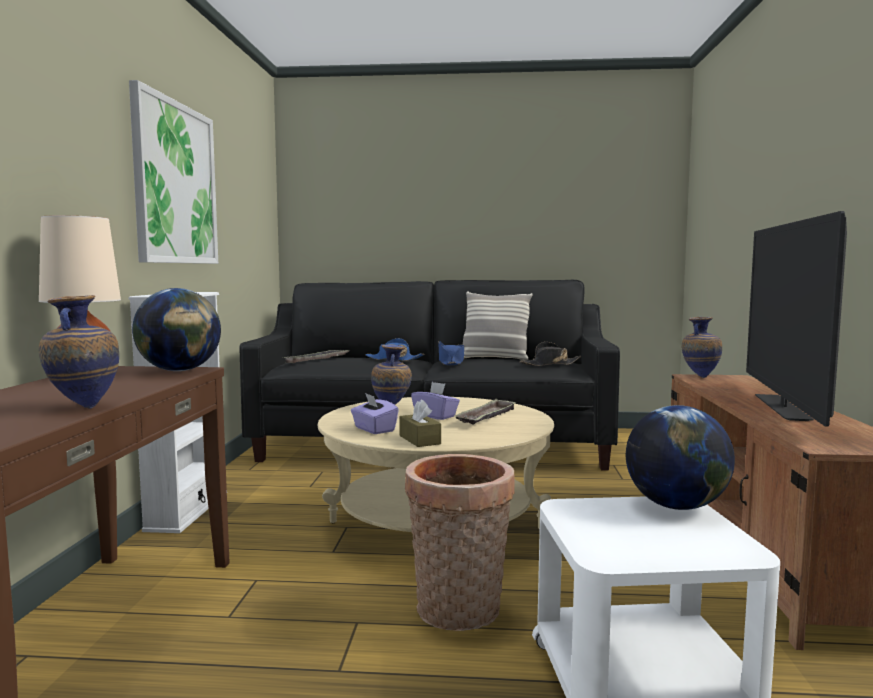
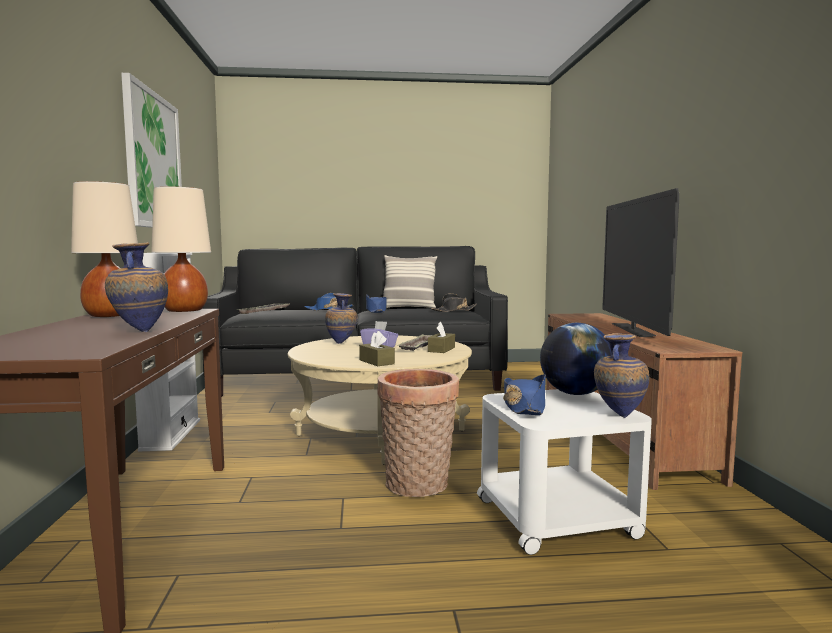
camera: 10 degrees left, 0 degrees up
globe [132,288,221,371] -> beige table lamp [151,187,211,312]
purple tissue box [351,393,399,434] -> none
vase [682,317,722,378] -> vase moved to [594,333,649,418]
none -> brown tissue box [428,322,455,353]
none -> blue hat [503,374,546,415]

